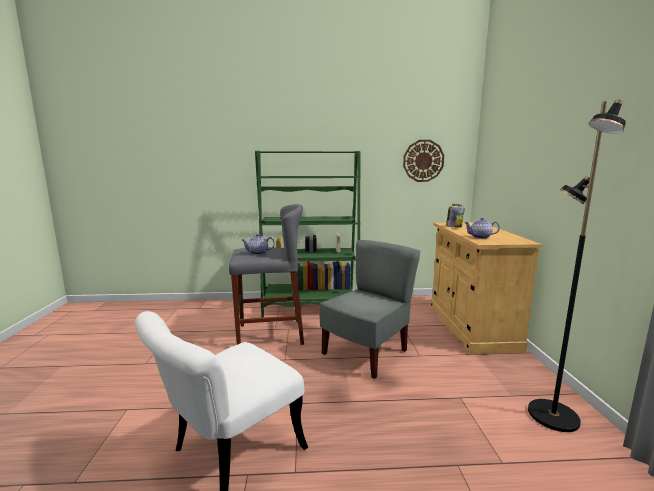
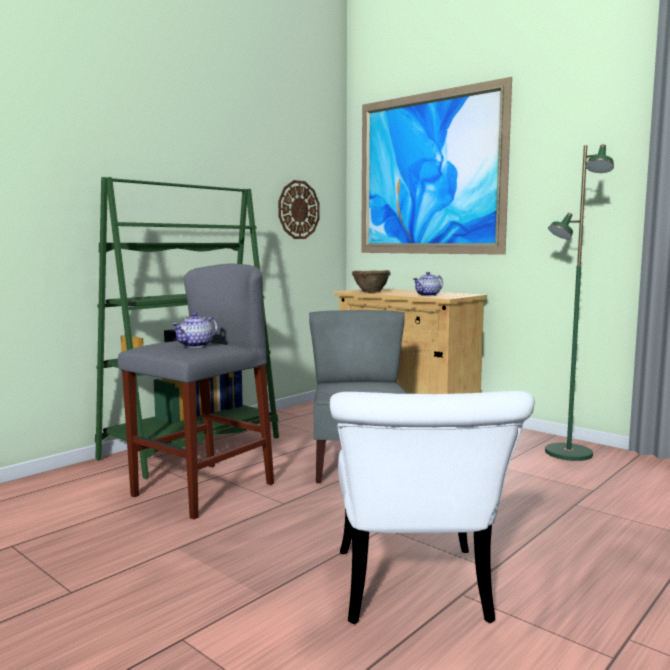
camera: 45 degrees left, 5 degrees down
jar [446,204,465,228] -> brown bowl [352,270,390,293]
black floor lamp [528,99,626,432] -> green floor lamp [545,144,614,461]
none -> picture [361,77,512,255]

